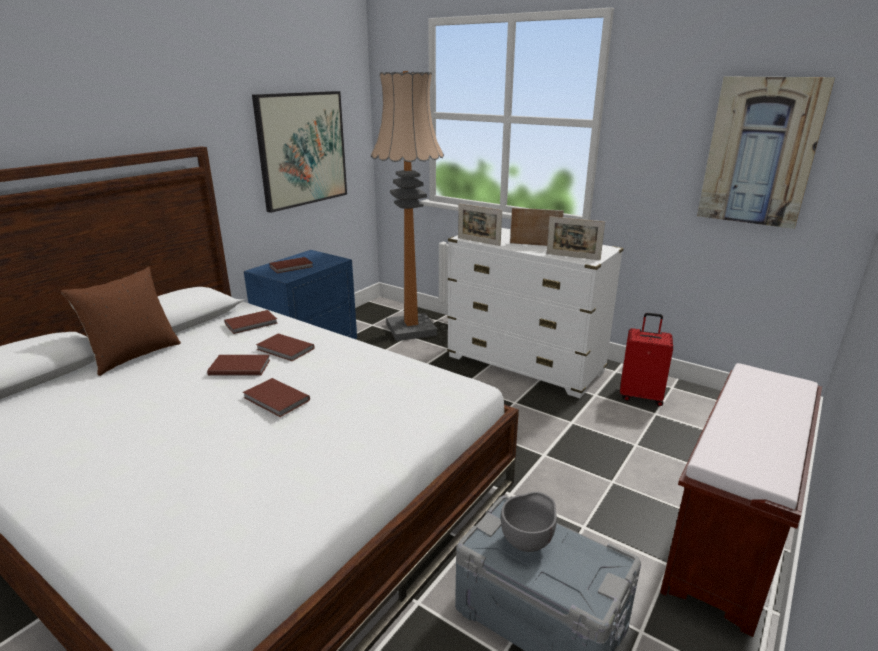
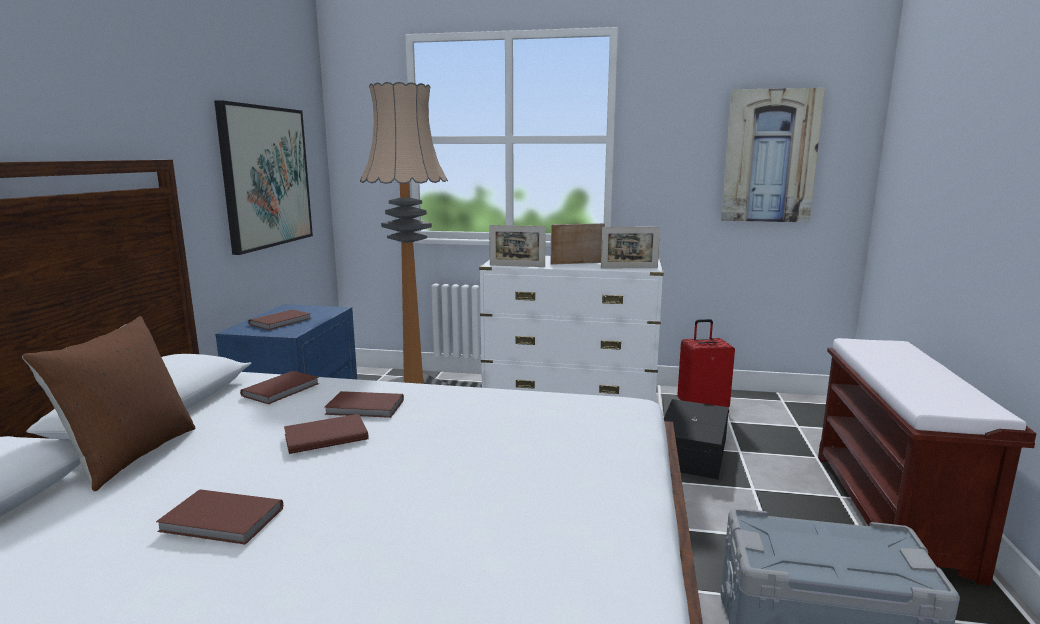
camera: 25 degrees left, 10 degrees down
brown book [243,378,310,417] -> brown book moved to [156,489,283,545]
grey bowl [501,492,557,552] -> none
none -> black storage box [664,399,729,479]

